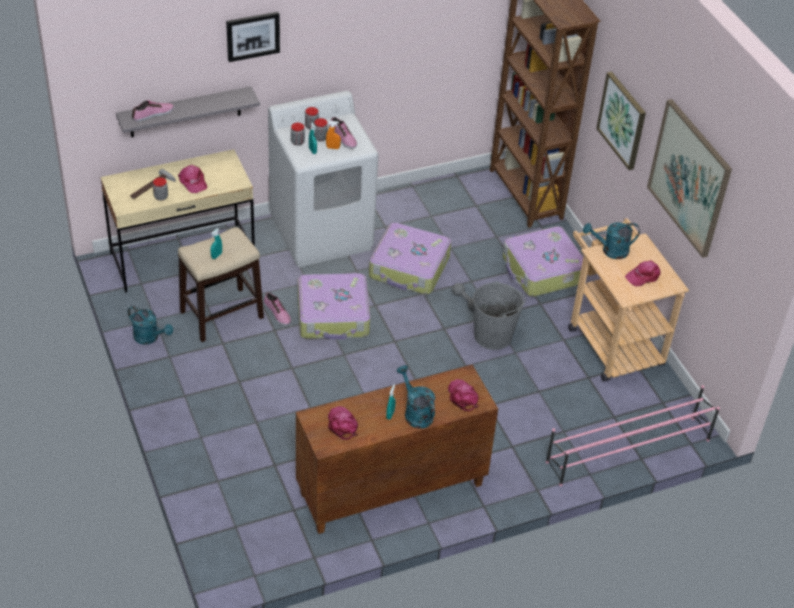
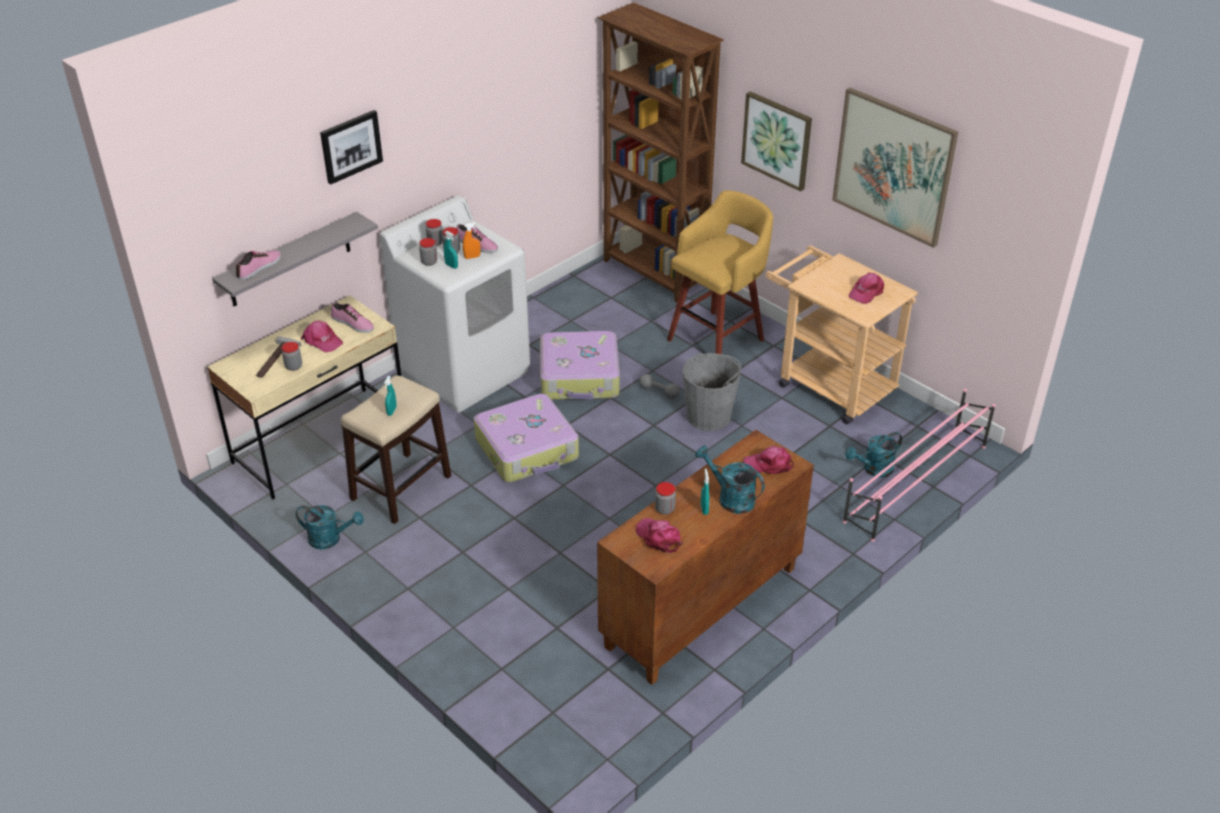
camera: 20 degrees left, 5 degrees down
shoe [264,292,291,326] -> shoe moved to [331,302,374,333]
pink cap [448,379,479,411] -> pink cap turned 45 degrees counterclockwise [743,446,794,474]
suitcase [503,226,583,297] -> yellow stool [667,190,773,355]
turquoise watering can [583,222,640,259] -> turquoise watering can moved to [845,432,902,478]
none -> jar [655,482,676,515]

